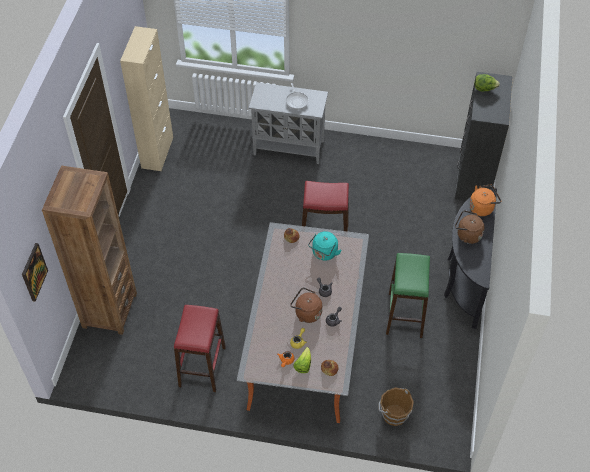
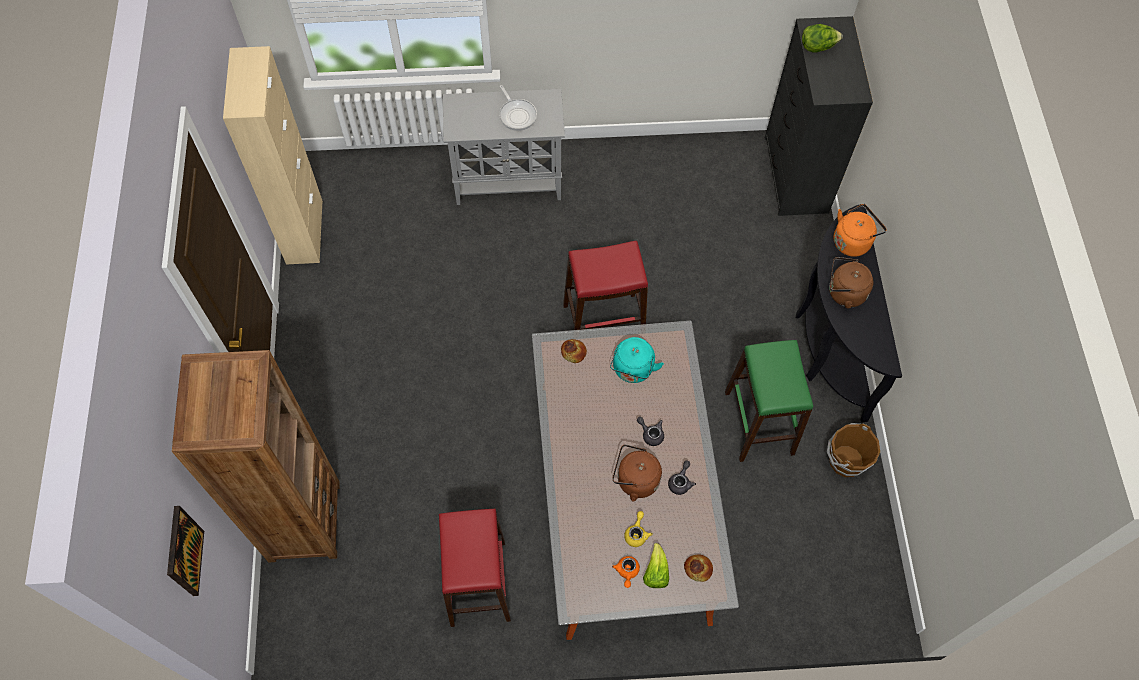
camera: 15 degrees left, 10 degrees up
brown bucket [378,387,414,426] -> brown bucket moved to [827,423,880,477]

